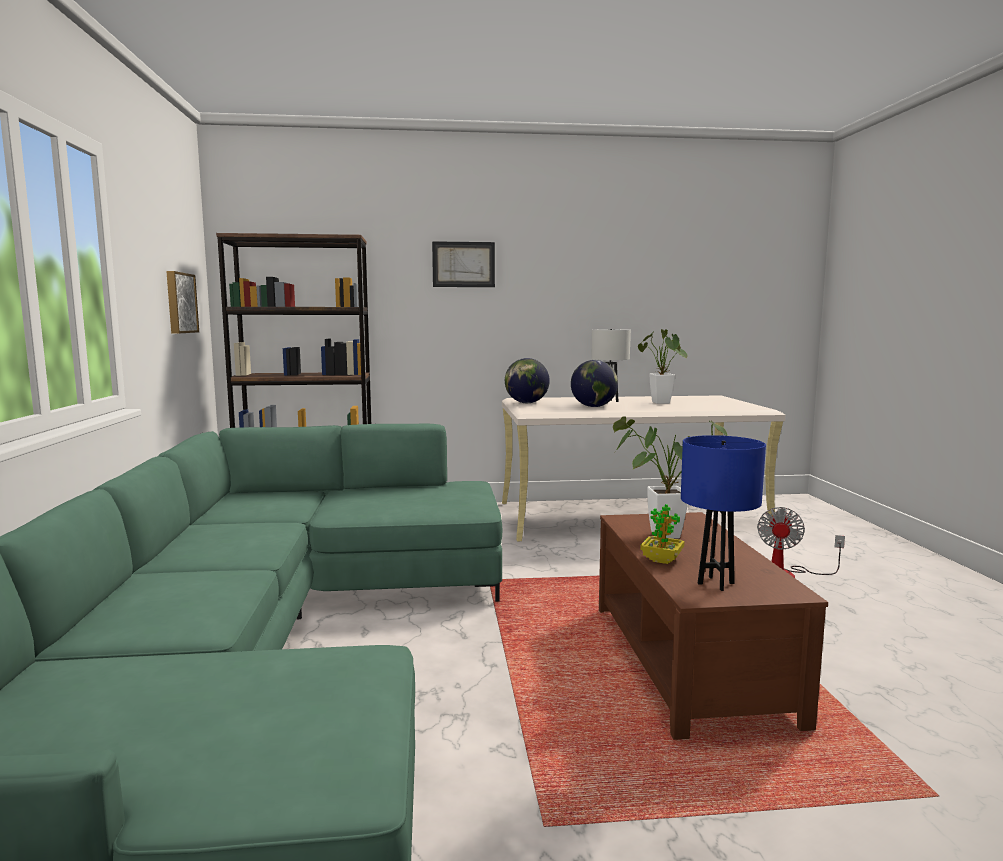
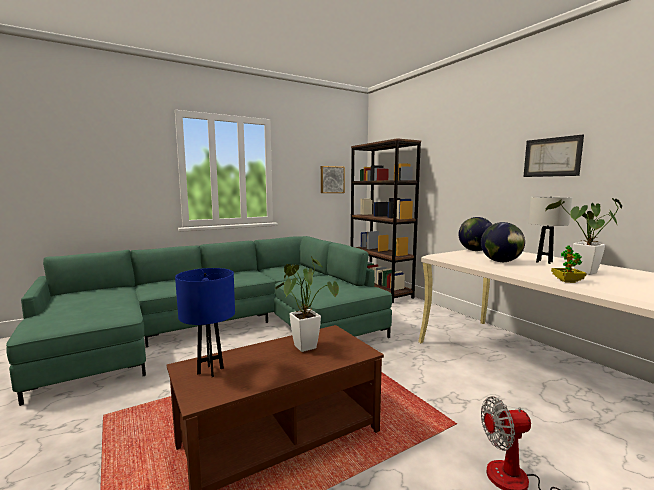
camera: 65 degrees right, 0 degrees up
picture [432,241,495,287] -> picture moved to [523,135,584,177]
potted plant [640,504,684,564] -> potted plant moved to [551,245,587,283]

